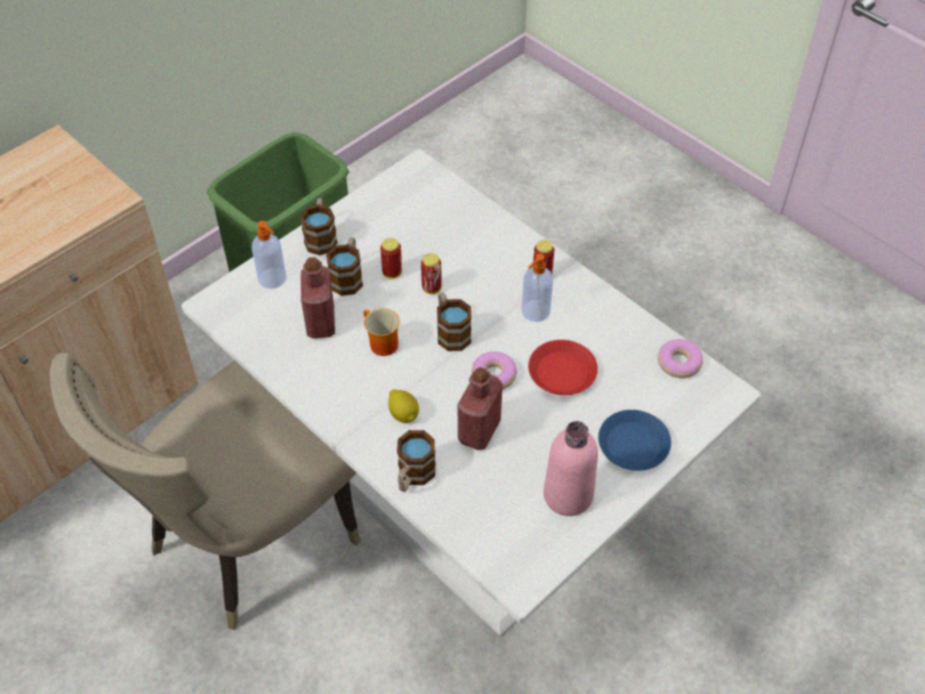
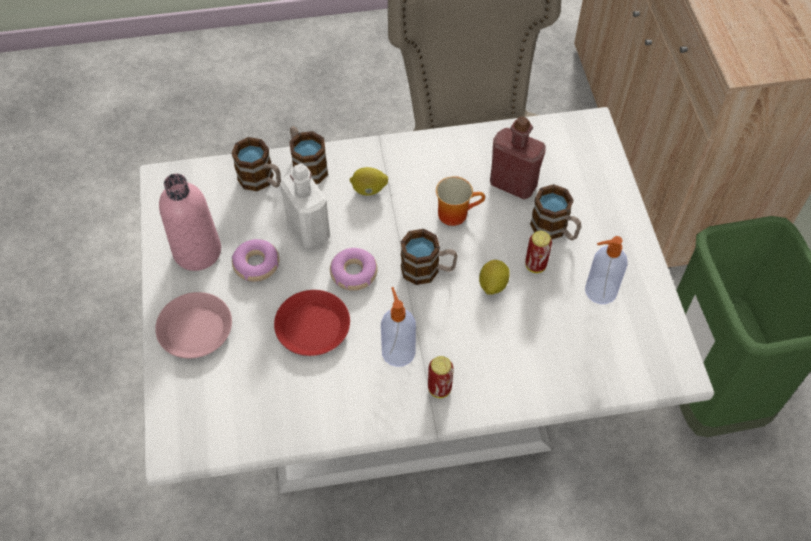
camera: 125 degrees right, 5 degrees up
soap dispenser [252,221,287,289] -> soap dispenser moved to [585,236,628,304]
mug [300,198,338,255] -> mug moved to [231,137,281,191]
can [421,253,442,294] -> lemon [479,260,510,295]
red bottle [457,367,503,450] -> white bottle [280,163,330,248]
blue plate [598,410,671,471] -> pink plate [155,292,232,359]
donut [658,339,703,378] -> donut moved to [232,239,280,282]

